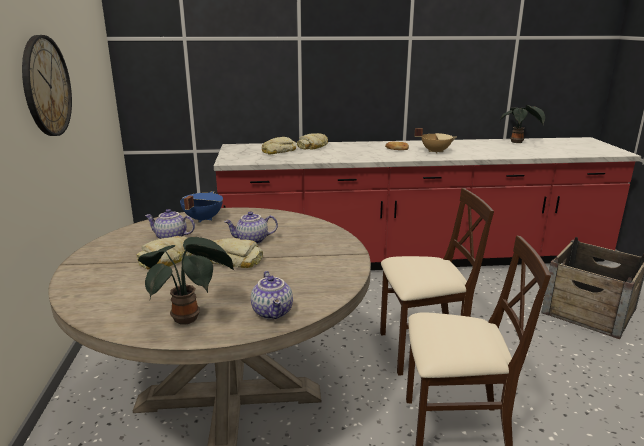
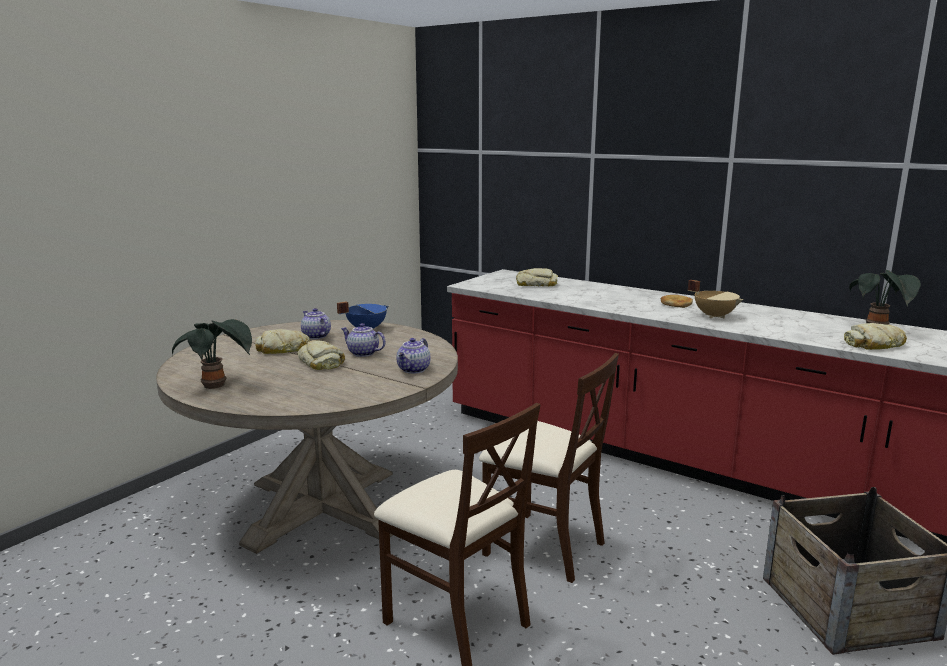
camera: 40 degrees right, 5 degrees down
wall clock [22,35,72,136] -> none
teapot [251,271,293,320] -> teapot moved to [396,338,431,374]
bread [297,133,328,150] -> bread moved to [844,323,907,350]

